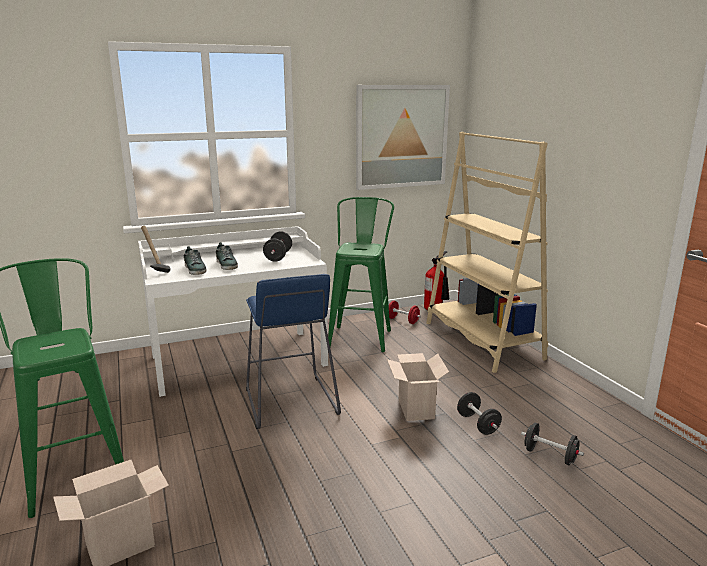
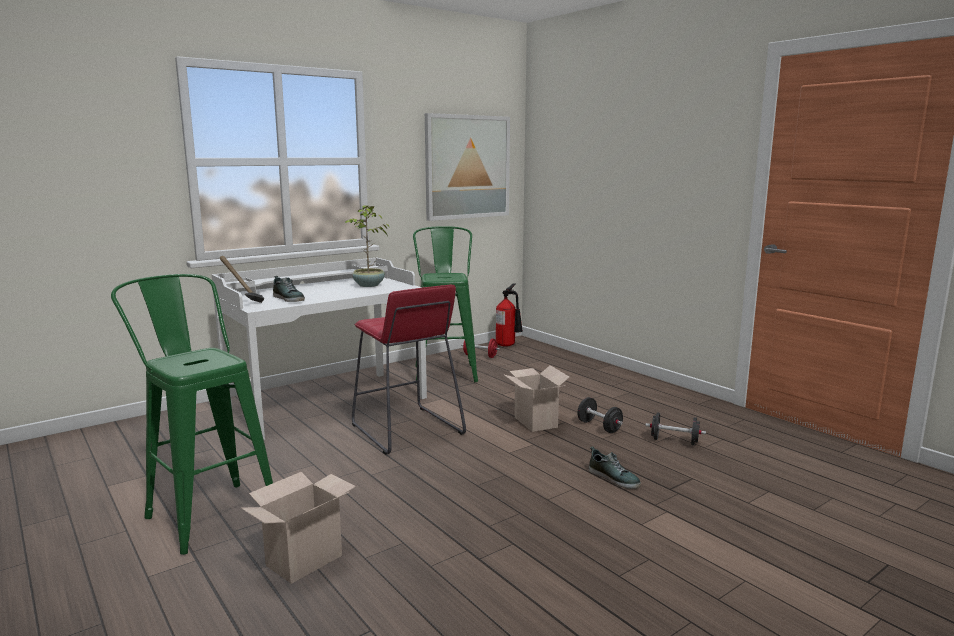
camera: 15 degrees left, 5 degrees down
shoe [216,242,238,270] -> shoe moved to [589,446,641,489]
blue stool [246,274,341,429] -> red stool [352,284,466,455]
black dumbbell [263,231,292,261] -> potted plant [345,205,390,287]
beige bookcase [426,132,548,373] -> none

